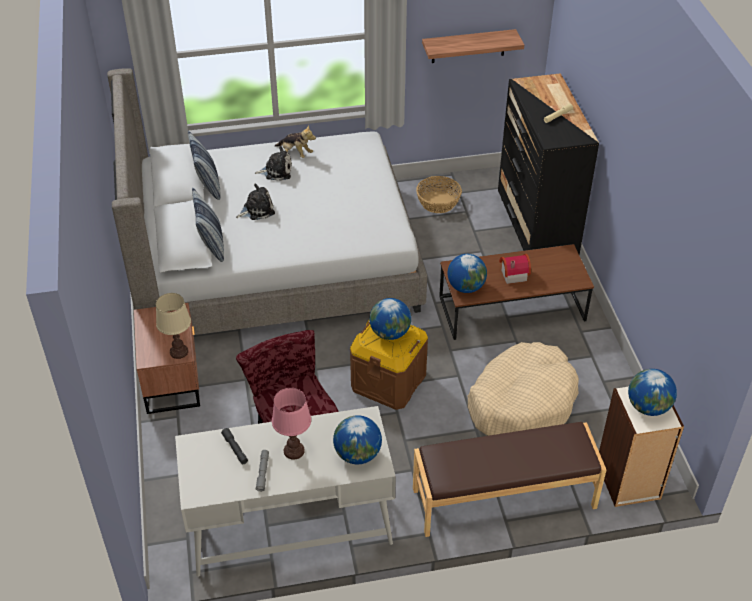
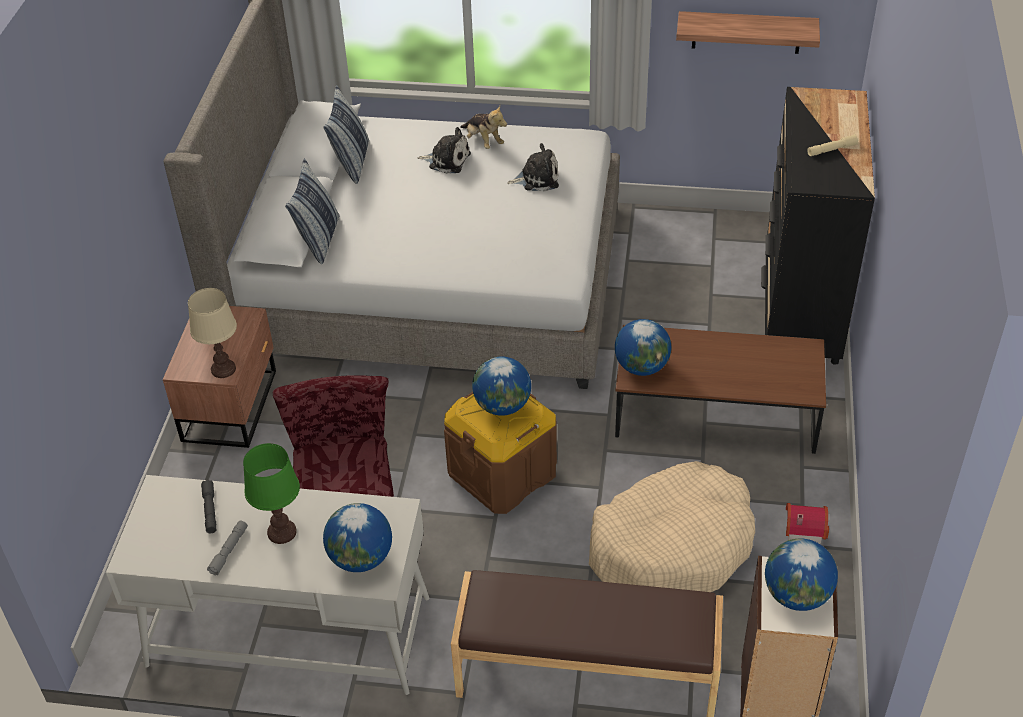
camera: 20 degrees right, 0 degrees up
plush toy [236,184,275,220] -> plush toy moved to [507,143,559,191]
pink table lamp [272,388,311,460] -> green table lamp [243,443,300,544]
basket [416,176,462,213] -> none
toy house [499,254,531,284] -> toy house moved to [786,503,829,544]

